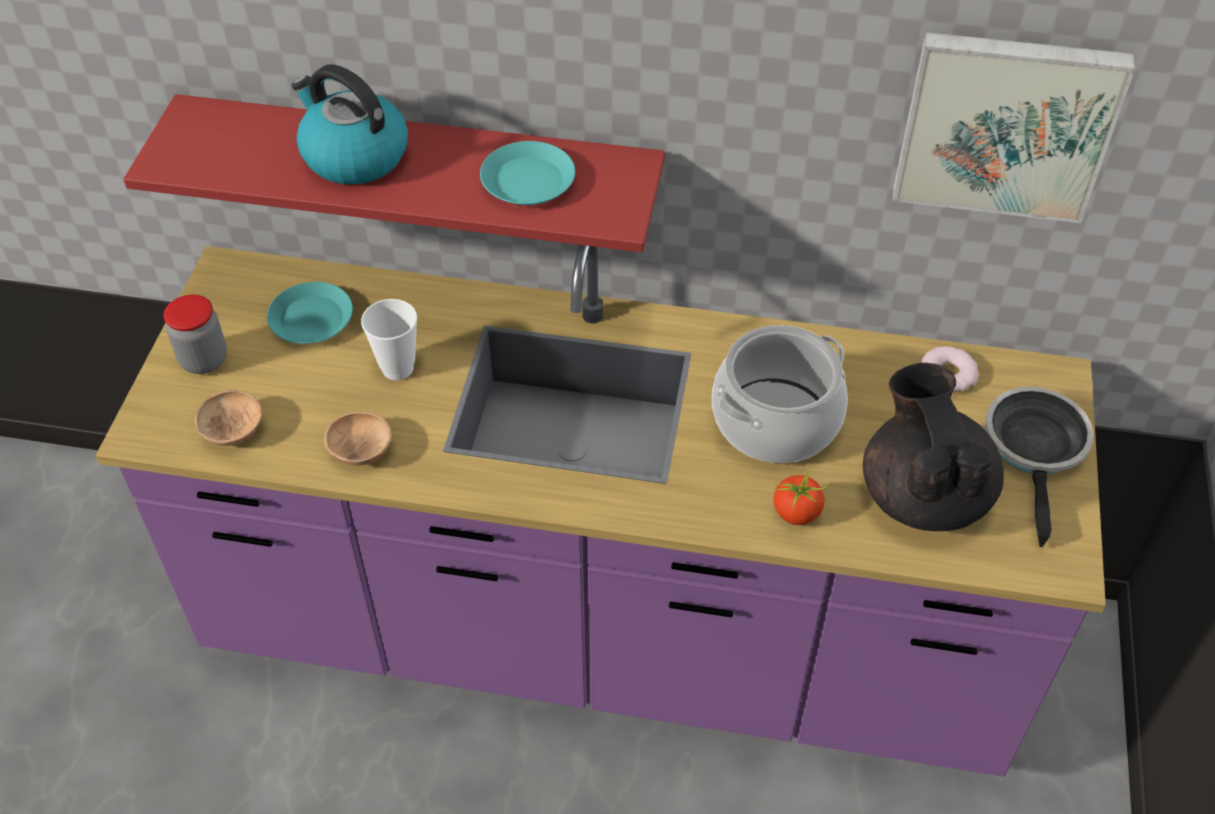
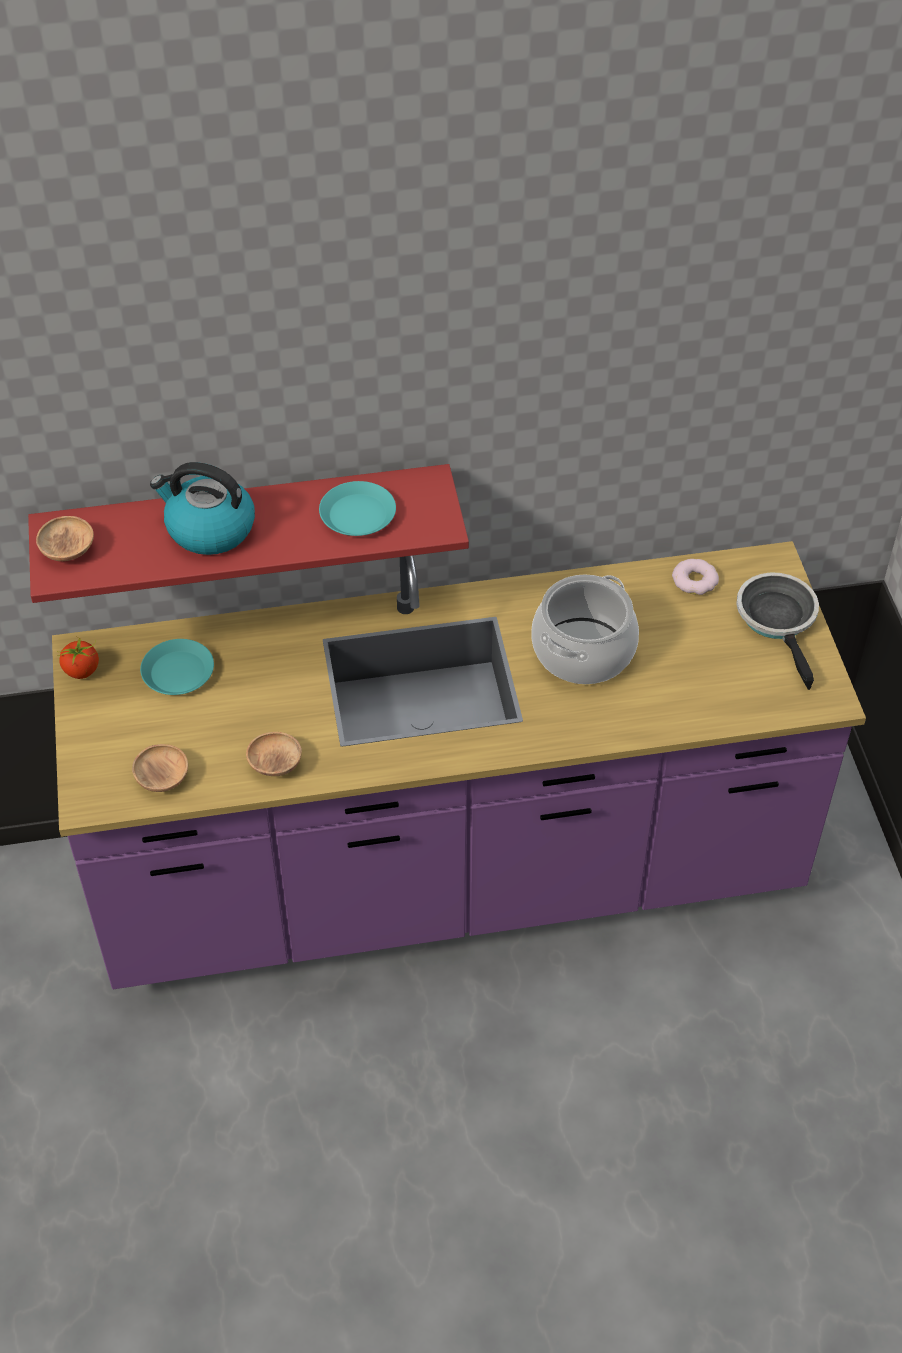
camera: 20 degrees left, 0 degrees up
jar [163,294,227,374] -> none
cup [361,299,417,380] -> none
tomato [773,469,829,525] -> tomato moved to [57,636,99,679]
black teapot [863,363,1004,531] -> none
picture [893,32,1135,223] -> none
none -> brown bowl [36,516,94,561]

